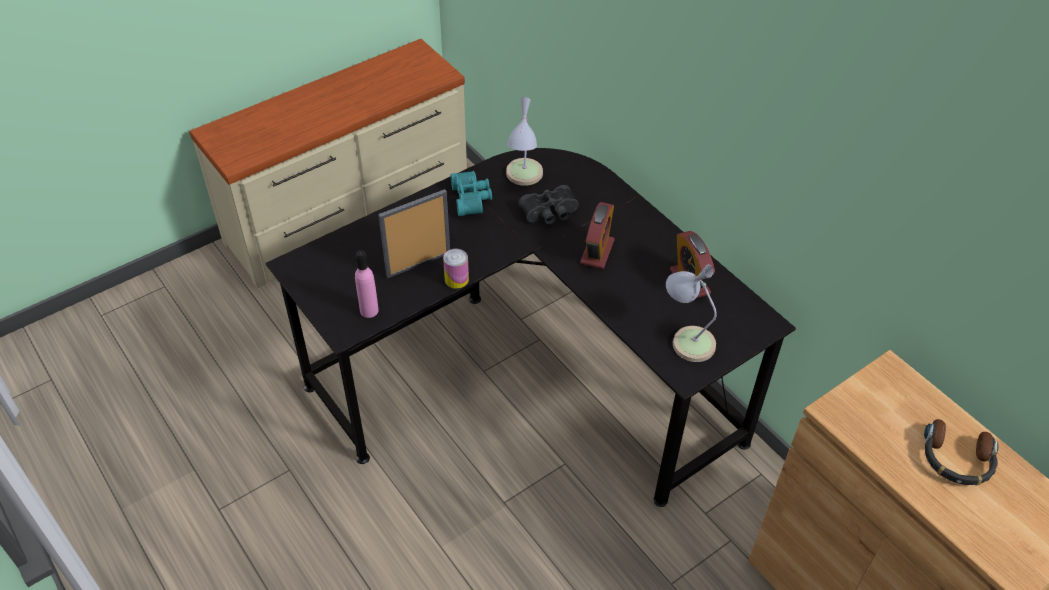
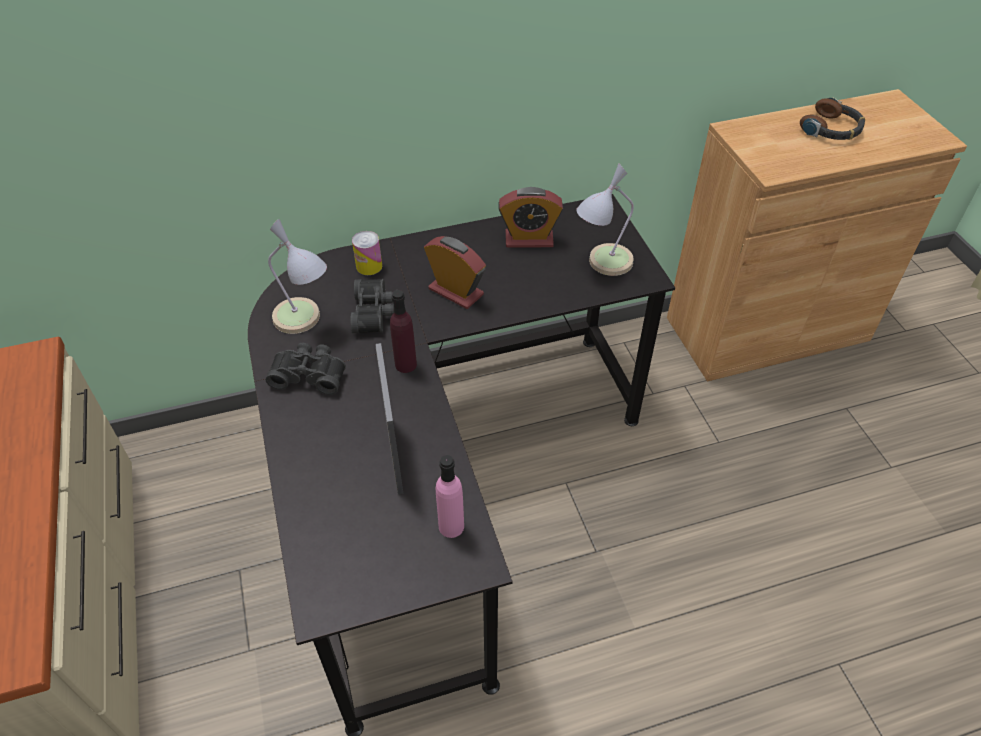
camera: 70 degrees left, 0 degrees up
can [443,249,469,289] -> can moved to [352,231,382,275]
turquoise binoculars [451,171,492,216] -> black binoculars [266,343,346,395]
none -> purple bottle [390,290,417,373]

